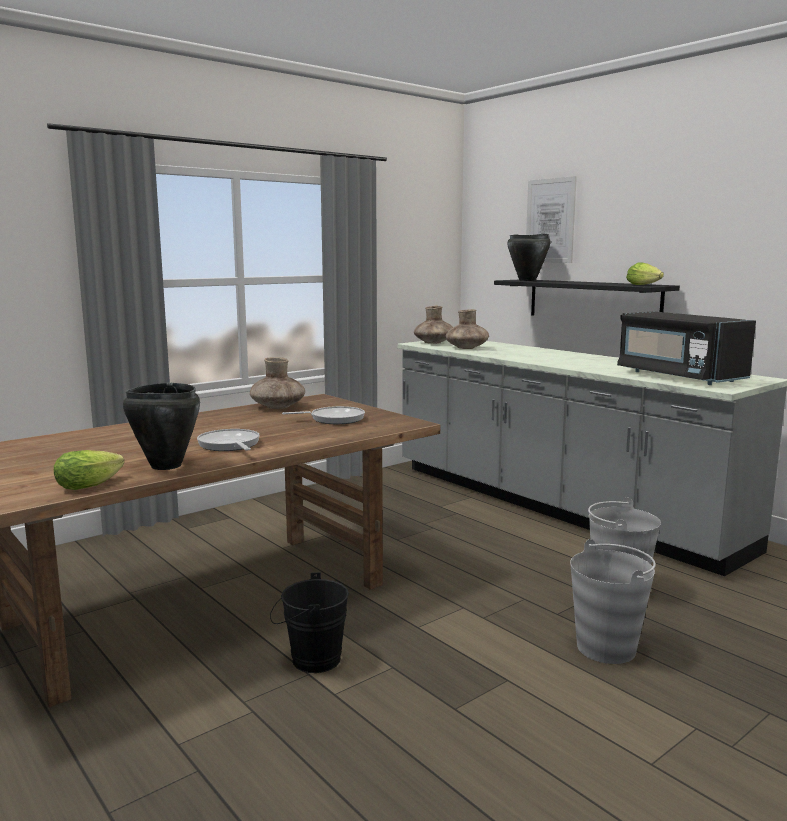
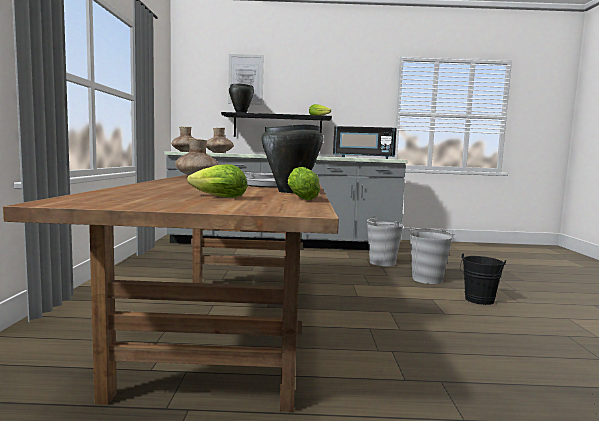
camera: 50 degrees left, 5 degrees down
black bucket [270,572,349,673] -> black bucket moved to [460,253,506,305]
none -> lettuce [187,164,247,198]

